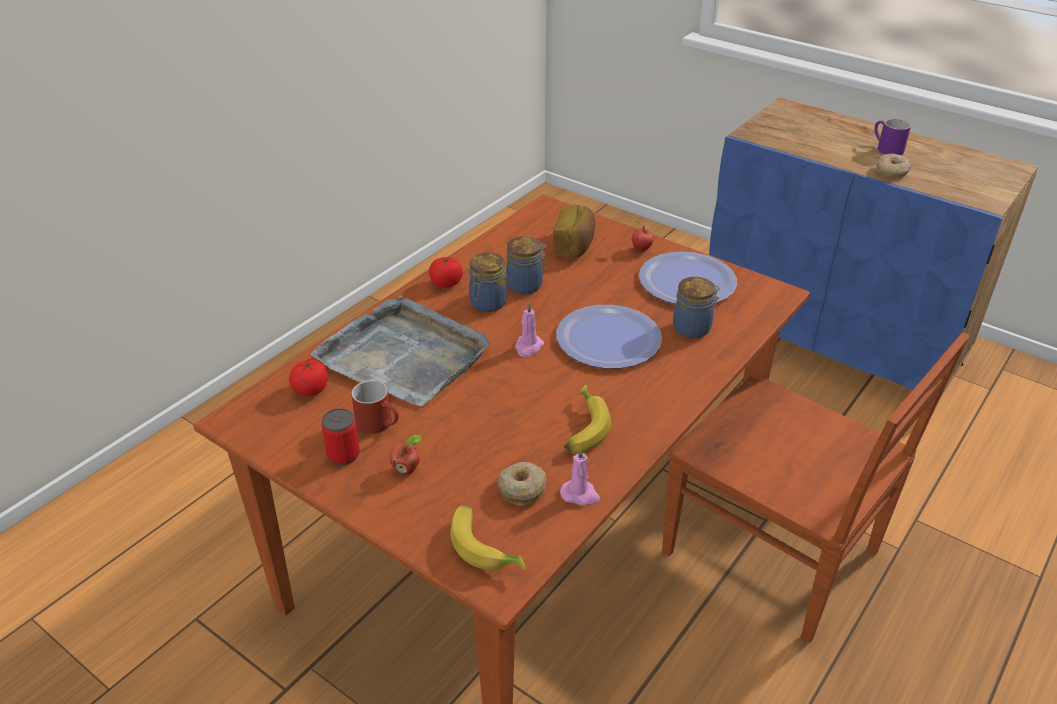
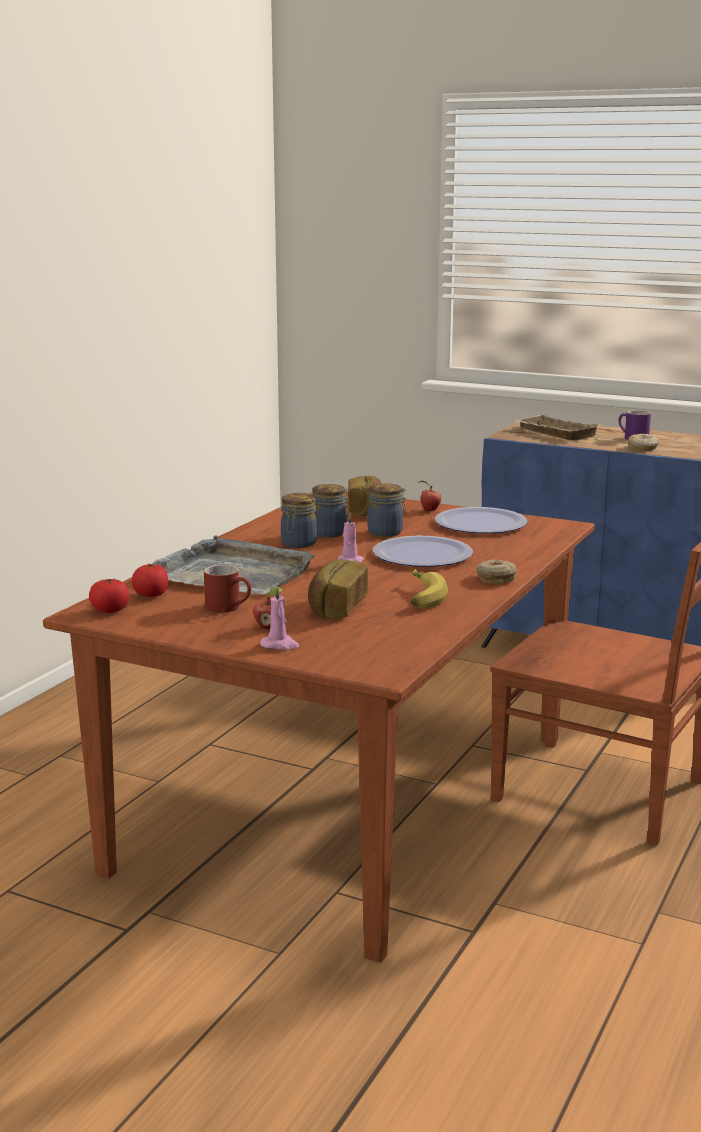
camera: 10 degrees left, 20 degrees down
can [322,409,360,465] -> none
tomato [429,257,463,288] -> tomato moved to [89,578,129,613]
banana [450,506,525,570] -> none
donut [498,462,546,506] -> donut moved to [476,560,517,584]
pink candle [560,447,600,506] -> pink candle moved to [260,585,299,650]
jar [673,277,720,339] -> jar moved to [367,483,406,537]
none -> bread [308,559,368,618]
none -> beige tray [514,414,601,440]

